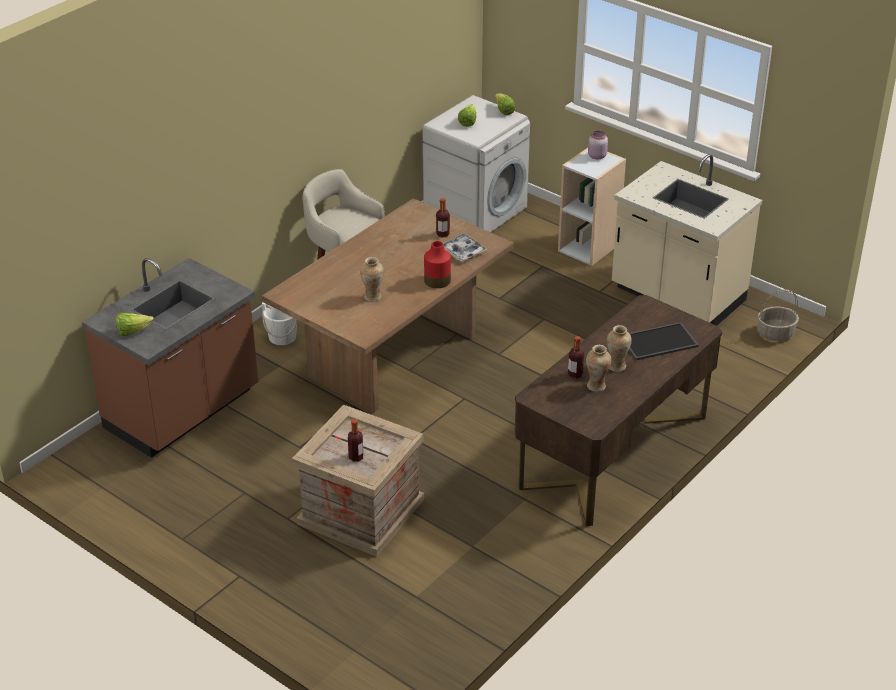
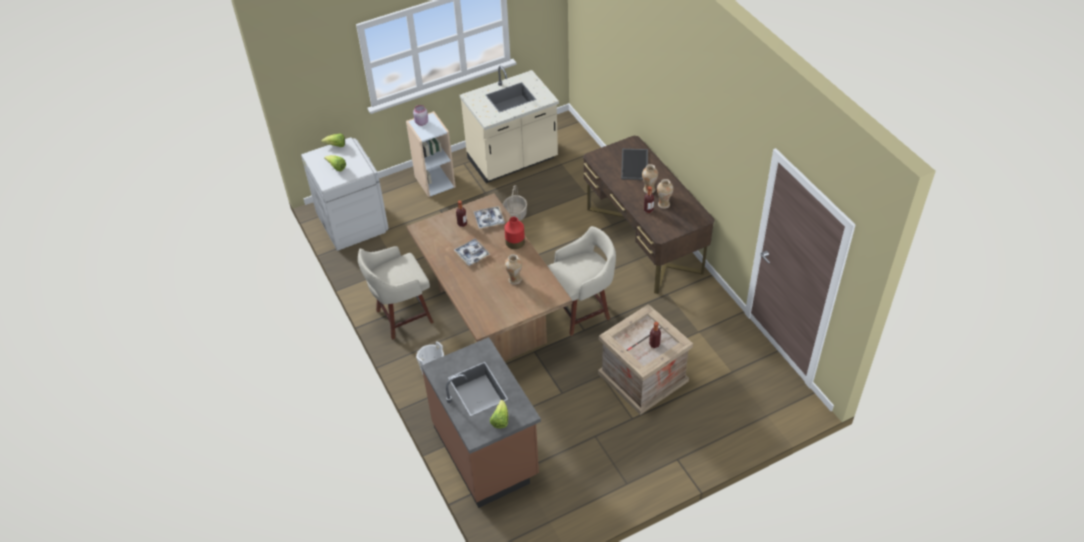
camera: 65 degrees left, 10 degrees up
basket [757,289,799,341] -> basket moved to [503,185,527,221]
none -> tray [454,239,490,266]
none -> beige stool [548,226,616,336]

